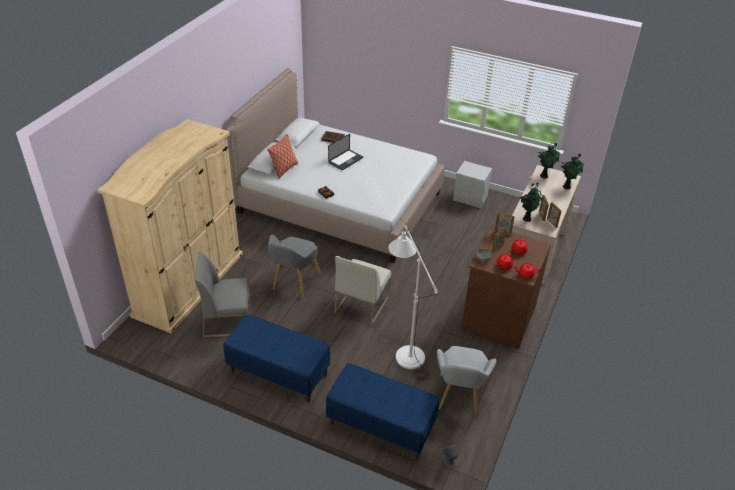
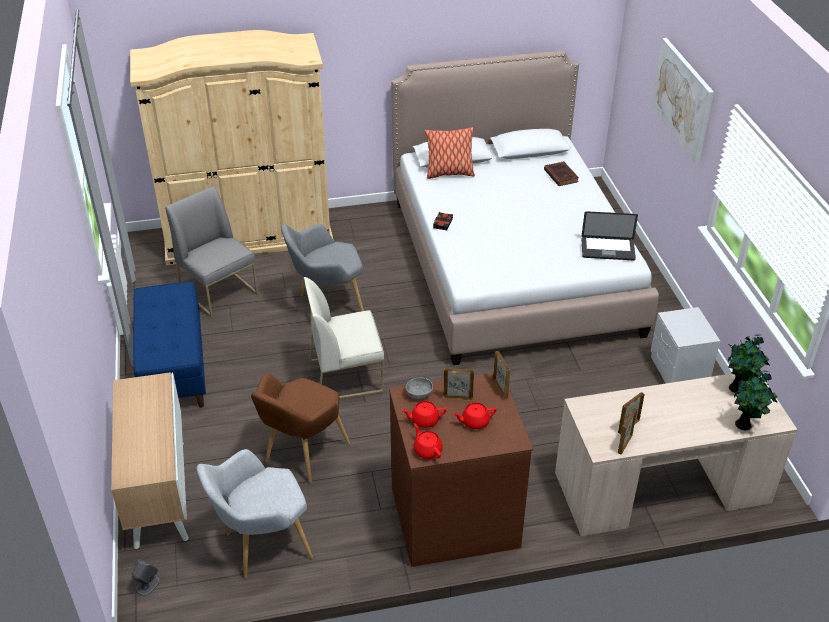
camera: 55 degrees right, 0 degrees up
blue bench [326,363,439,459] -> cabinet [111,372,189,549]
laptop [328,134,363,170] -> laptop moved to [581,211,638,260]
white floor lamp [388,224,438,381] -> brown armchair [251,373,350,483]
potted plant [520,183,544,222] -> none
none -> picture [651,38,714,163]

